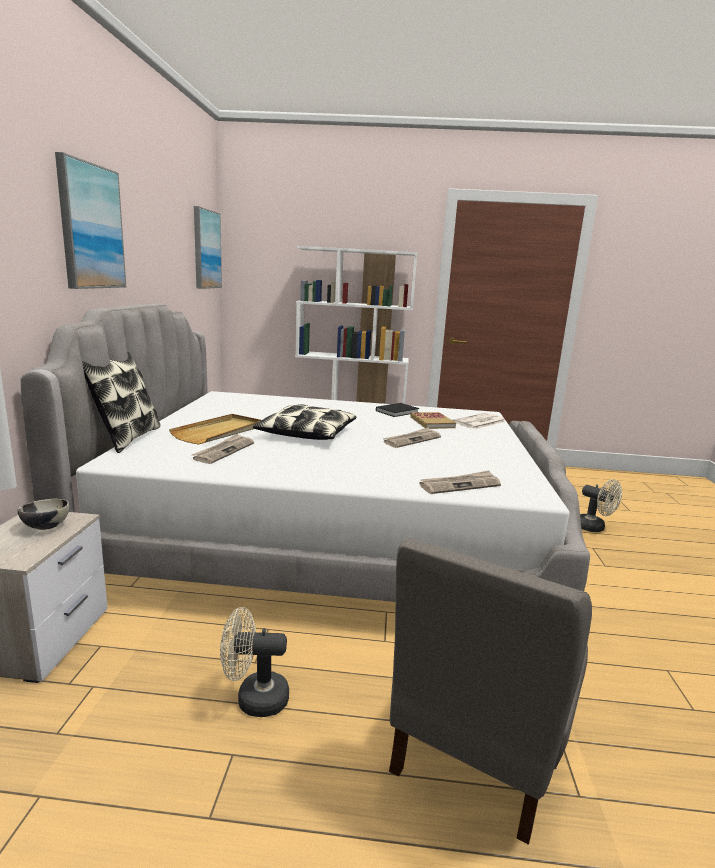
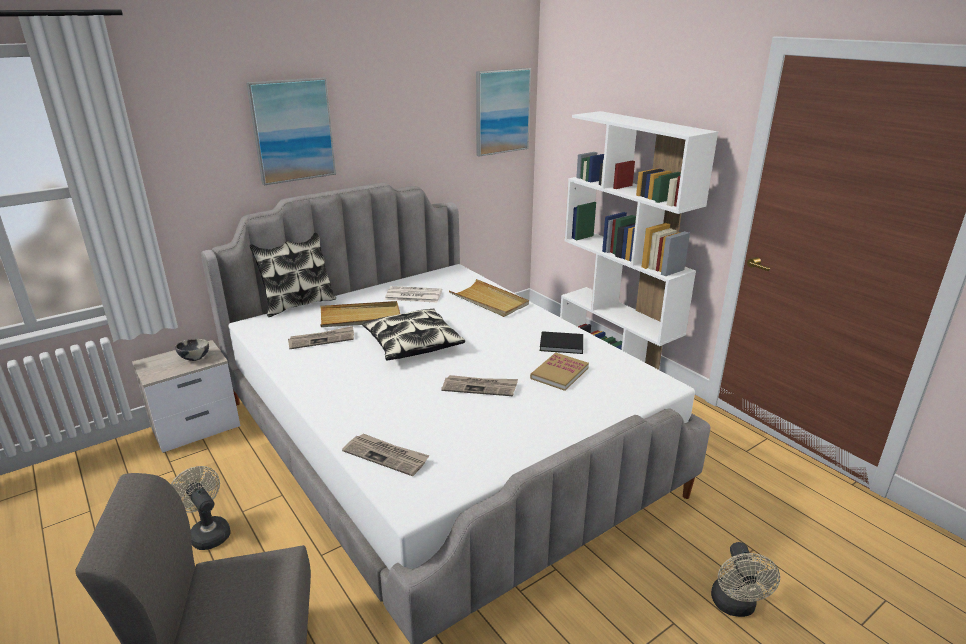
camera: 50 degrees right, 10 degrees up
newspaper [453,413,506,429] -> newspaper moved to [385,286,442,303]
none -> beige tray [449,279,529,317]

